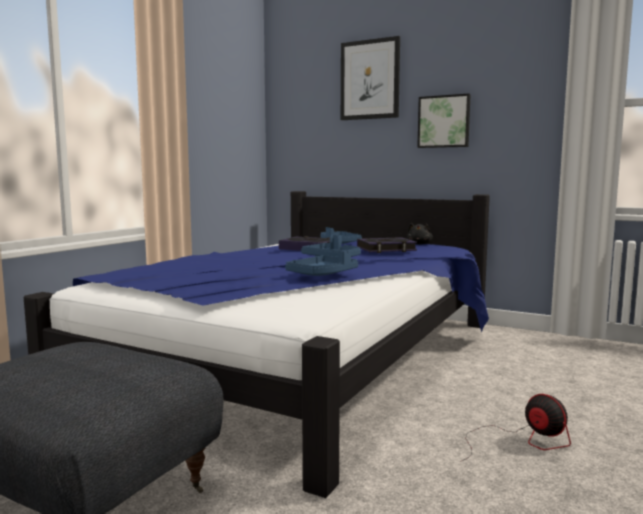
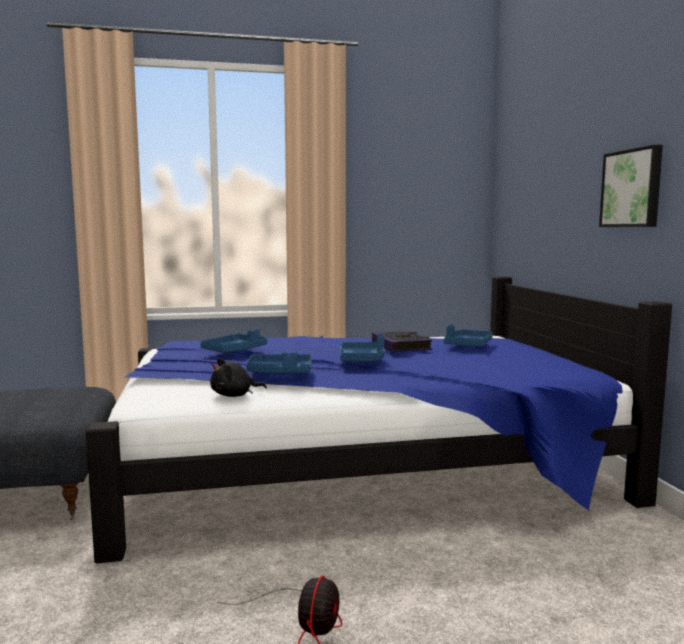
camera: 50 degrees right, 0 degrees up
picture [341,36,400,120] -> none
book [357,237,417,253] -> none
black plush toy [407,223,433,245] -> black plush toy moved to [210,358,267,397]
none -> blue tray [200,329,267,353]

